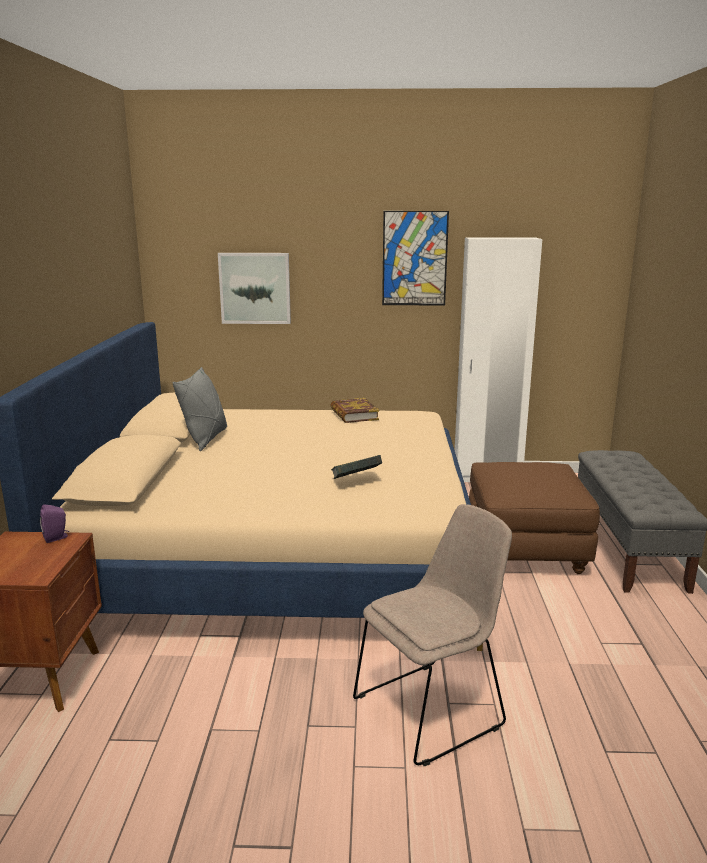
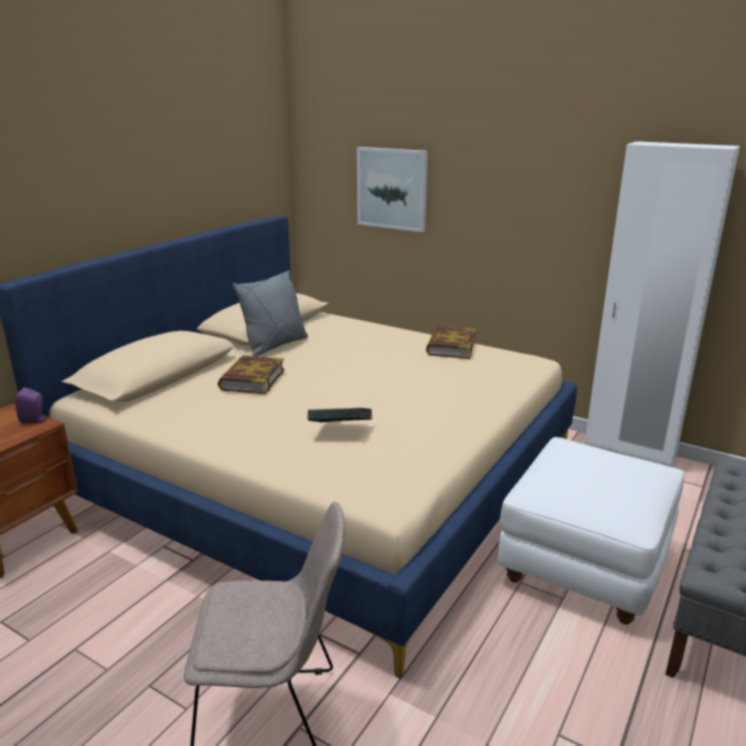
camera: 30 degrees right, 5 degrees up
picture [382,211,449,305] -> none
brown ottoman [469,462,600,574] -> white ottoman [498,437,684,625]
none -> book [218,356,285,394]

